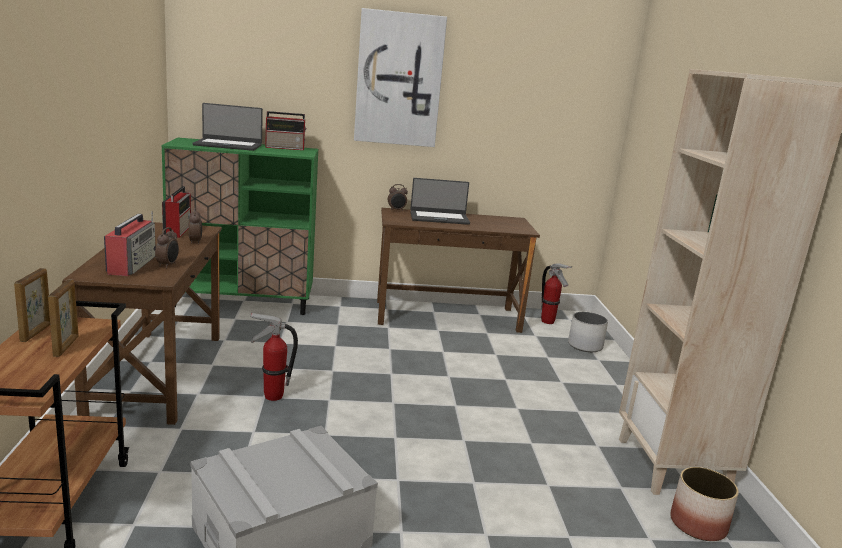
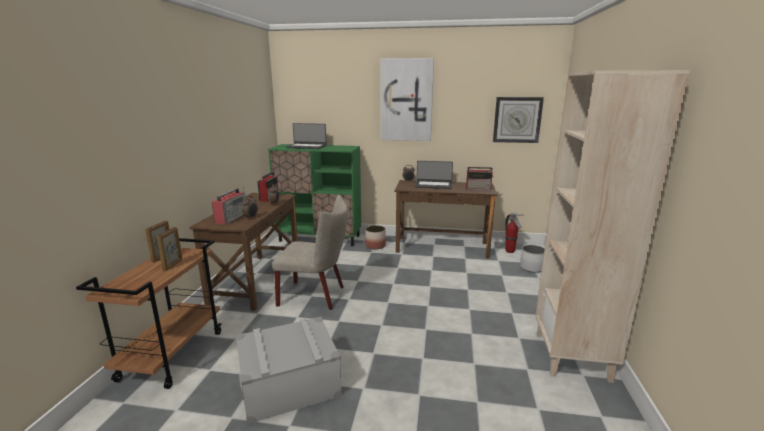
camera: 15 degrees right, 0 degrees up
fire extinguisher [250,312,298,401] -> beige chair [272,195,348,310]
radio [265,111,307,150] -> radio moved to [466,167,493,190]
planter [670,467,739,541] -> planter moved to [365,225,386,249]
none -> wall clock [493,97,544,143]

